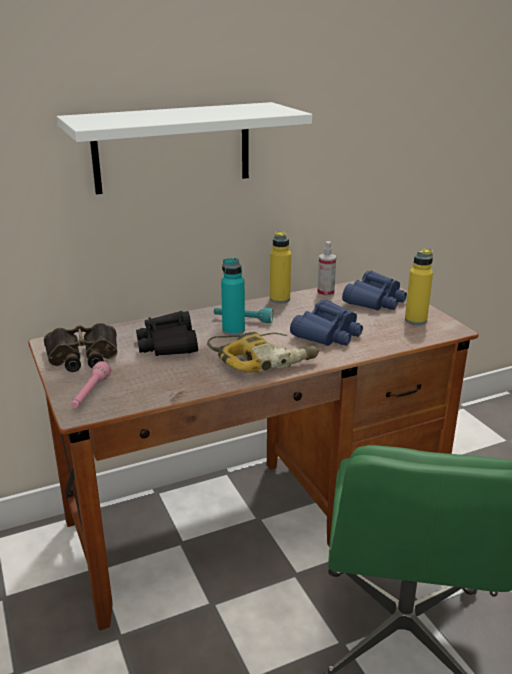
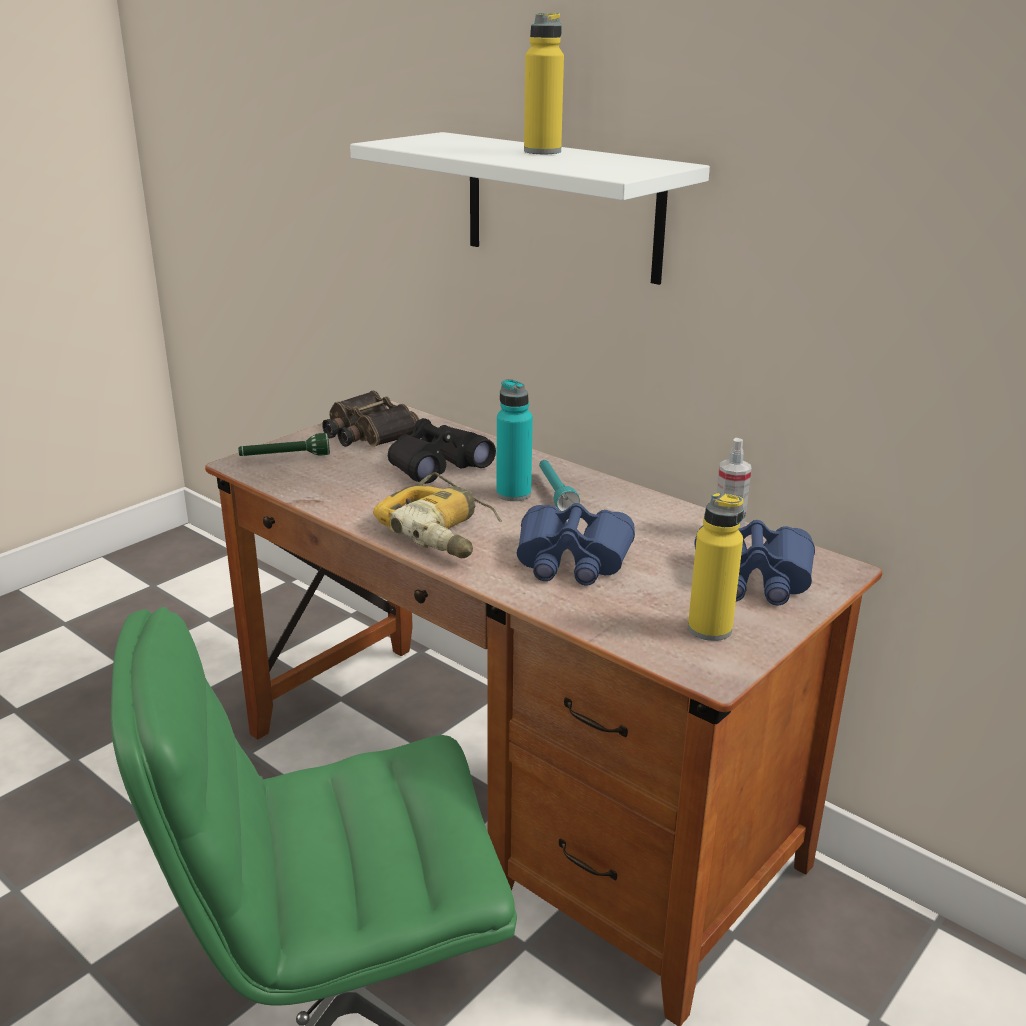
camera: 65 degrees right, 0 degrees up
pink flashlight [71,361,111,408] -> green flashlight [238,433,330,456]
yellow bottle [270,231,291,303] -> yellow bottle moved to [524,13,564,154]

